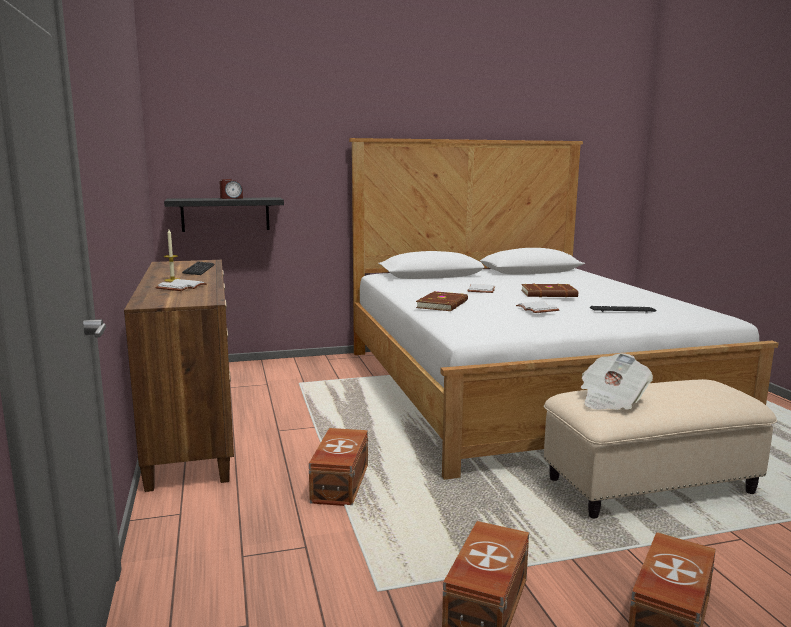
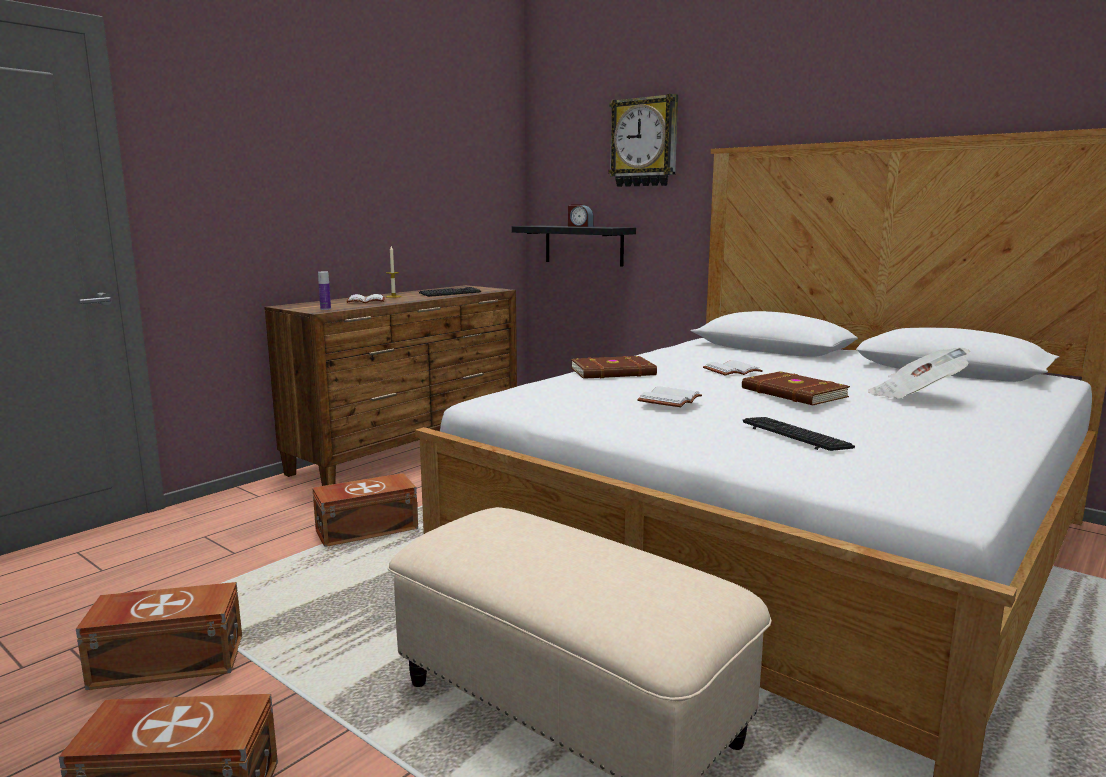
camera: 55 degrees right, 0 degrees up
newspaper [581,353,653,410] -> newspaper moved to [868,348,970,399]
none -> bottle [318,271,331,310]
none -> wall clock [608,94,678,187]

